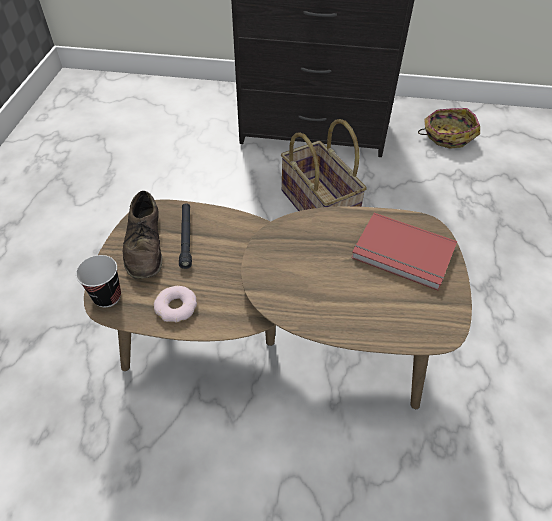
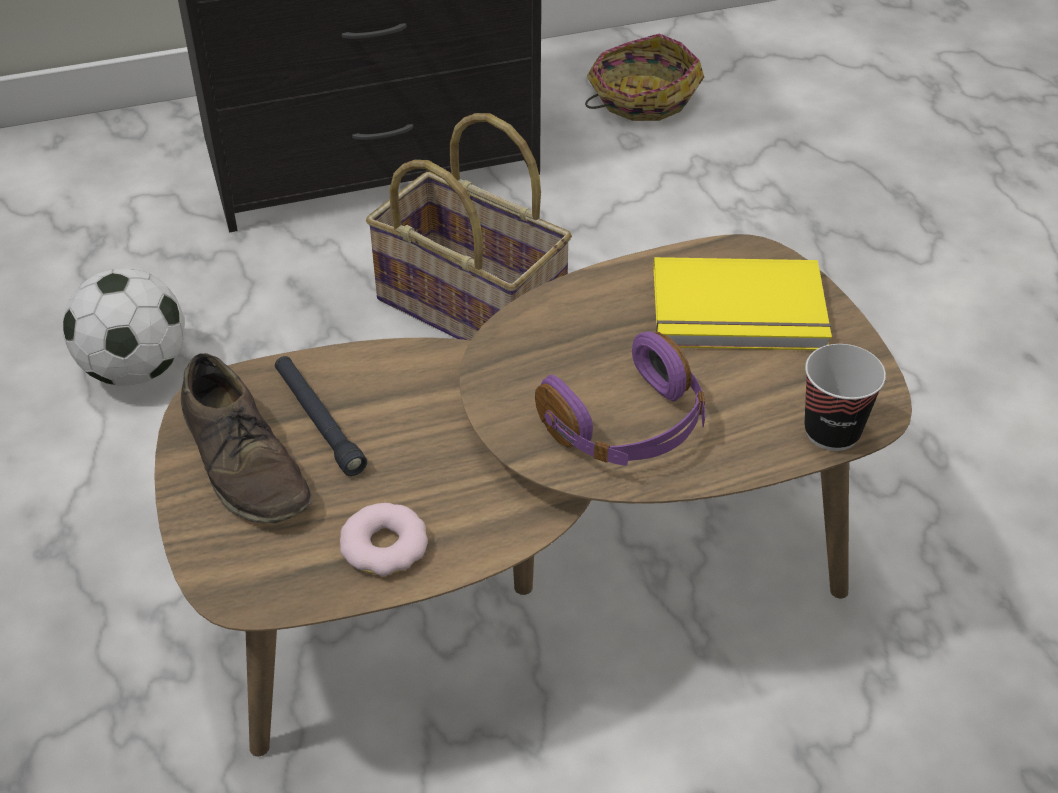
camera: 25 degrees left, 5 degrees down
cup [76,255,121,307] -> cup moved to [804,344,886,451]
red book [351,213,457,291] -> yellow book [653,257,832,350]
none -> football [63,268,185,386]
none -> purple headphones [535,332,705,466]

